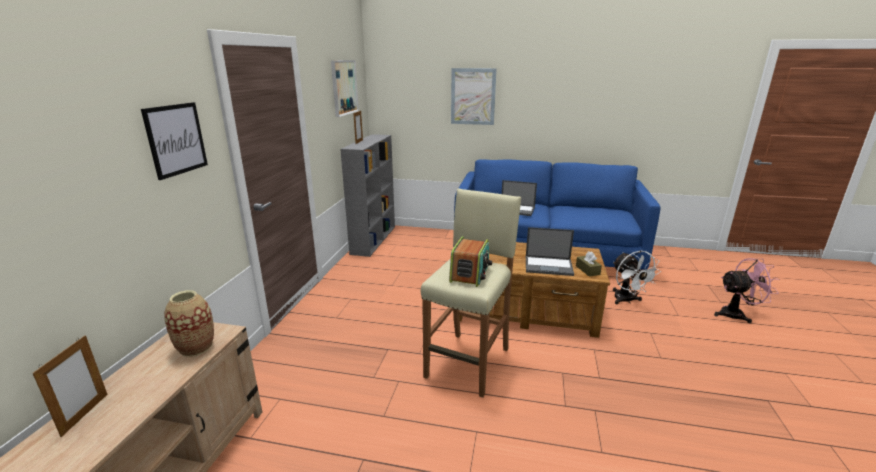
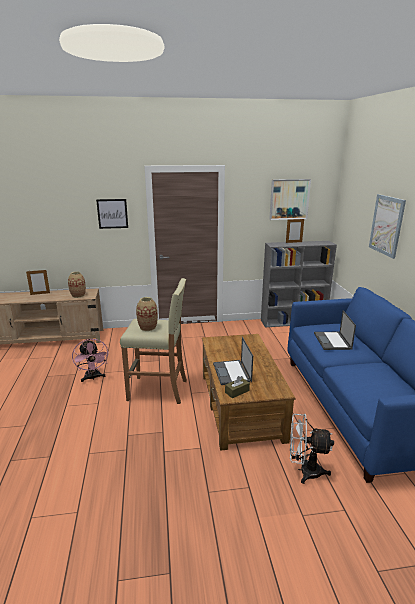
camera: 70 degrees right, 0 degrees up
radio [449,236,492,287] -> vase [136,297,158,331]
white fan [613,250,661,304] -> white fan turned 45 degrees clockwise [290,414,334,484]
pink fan [714,258,780,323] -> pink fan moved to [72,339,109,382]

